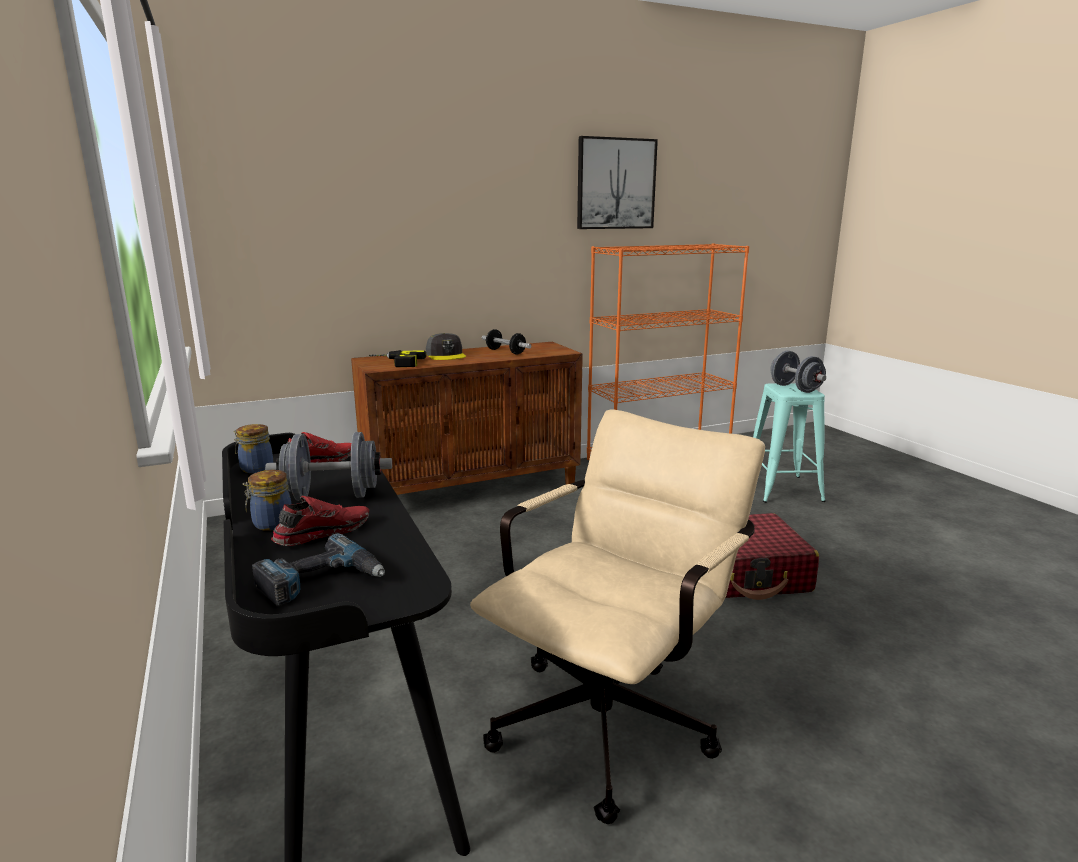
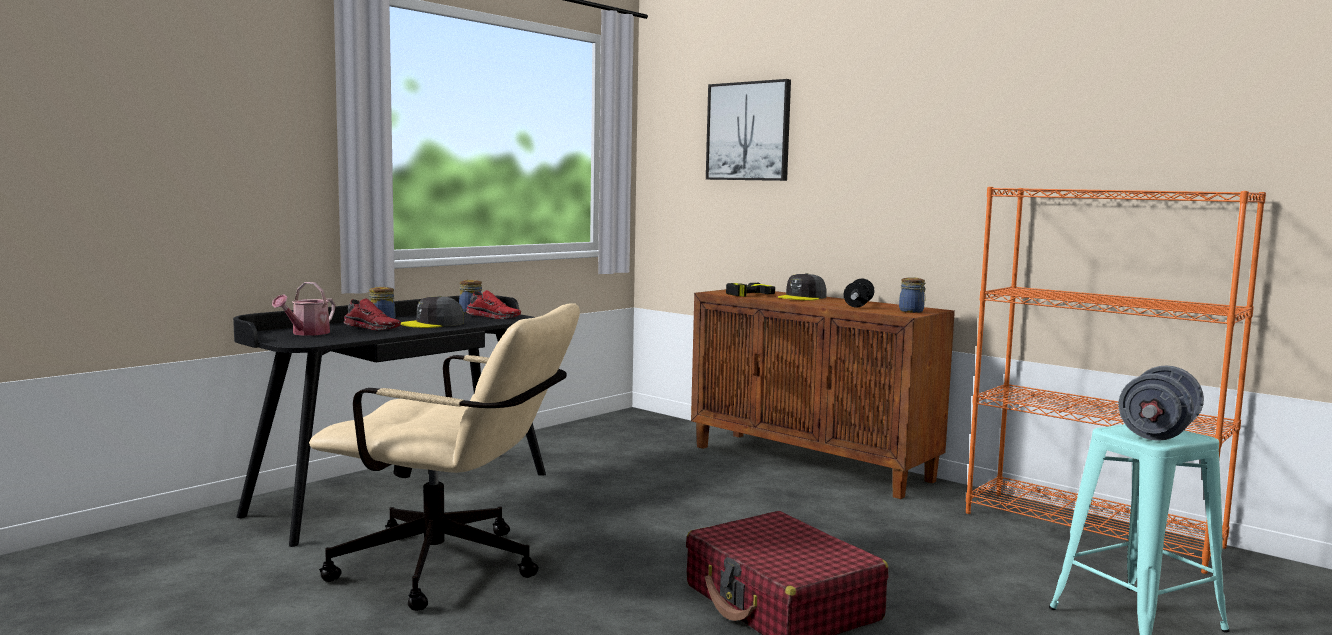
camera: 65 degrees right, 10 degrees down
power drill [252,534,385,606] -> watering can [272,282,335,336]
grey dumbbell [265,432,392,500] -> grey cap [401,296,464,328]
picture [577,136,658,229] -> picture moved to [706,79,791,181]
none -> jar [899,277,926,313]

